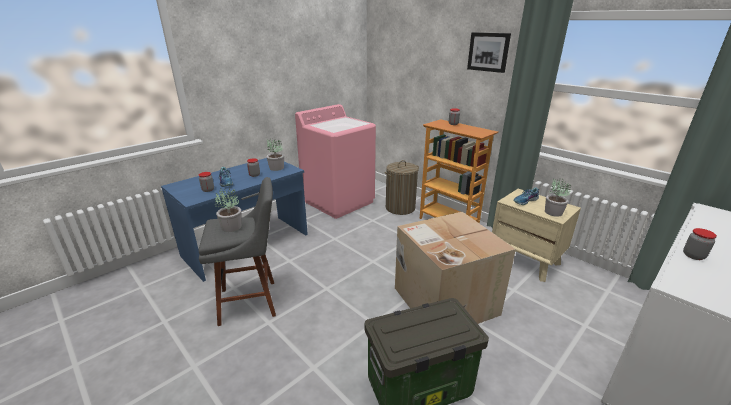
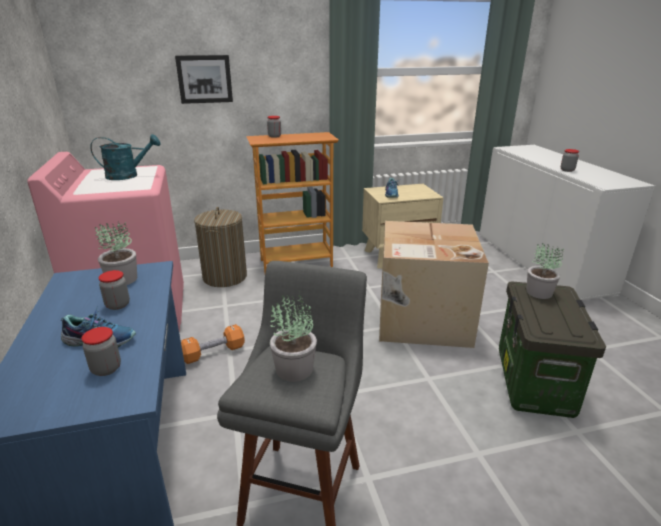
camera: 60 degrees left, 0 degrees up
picture [467,32,511,73] -> picture moved to [175,55,233,104]
potted plant [545,179,571,217] -> potted plant moved to [526,243,564,299]
none -> turquoise watering can [90,134,161,180]
none -> orange dumbbell [181,324,245,364]

